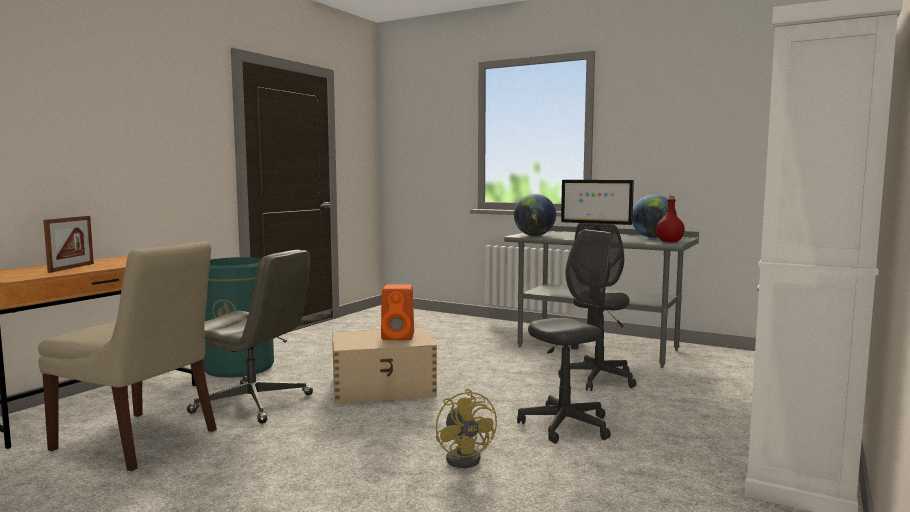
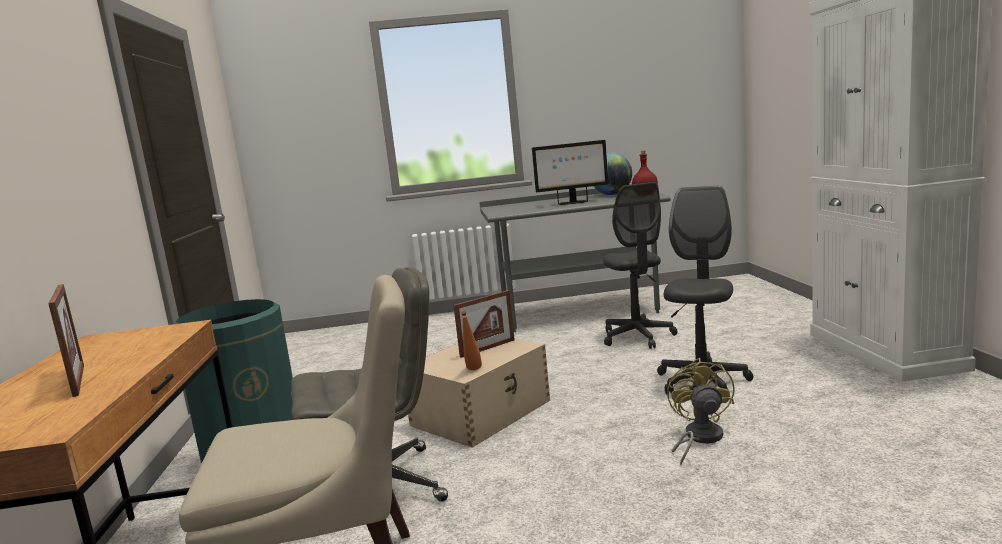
camera: 35 degrees left, 5 degrees up
orange speaker [381,284,414,340] -> picture frame [453,290,515,358]
yellow fan [436,389,497,468] -> yellow fan turned 120 degrees counterclockwise [667,358,735,465]
globe [514,194,556,236] -> none
none -> orange bottle [461,311,482,370]

